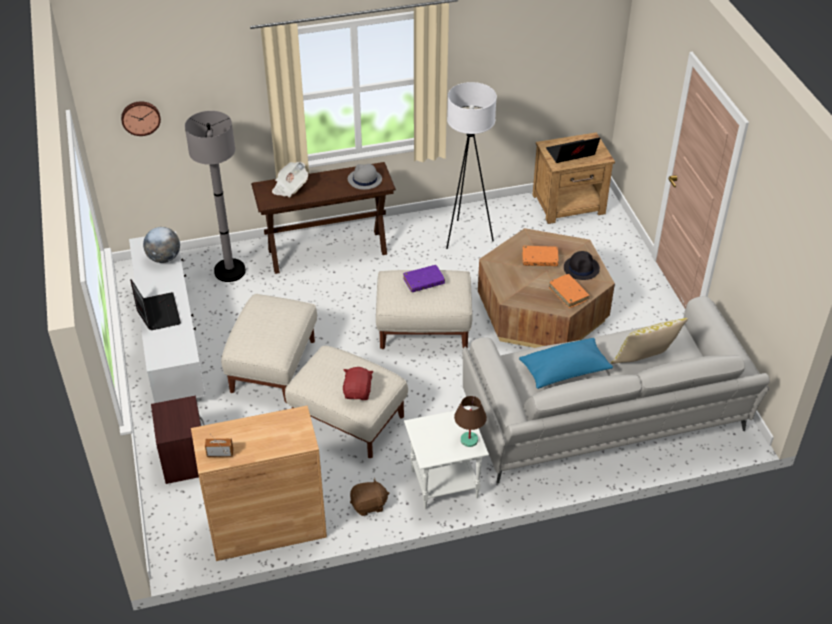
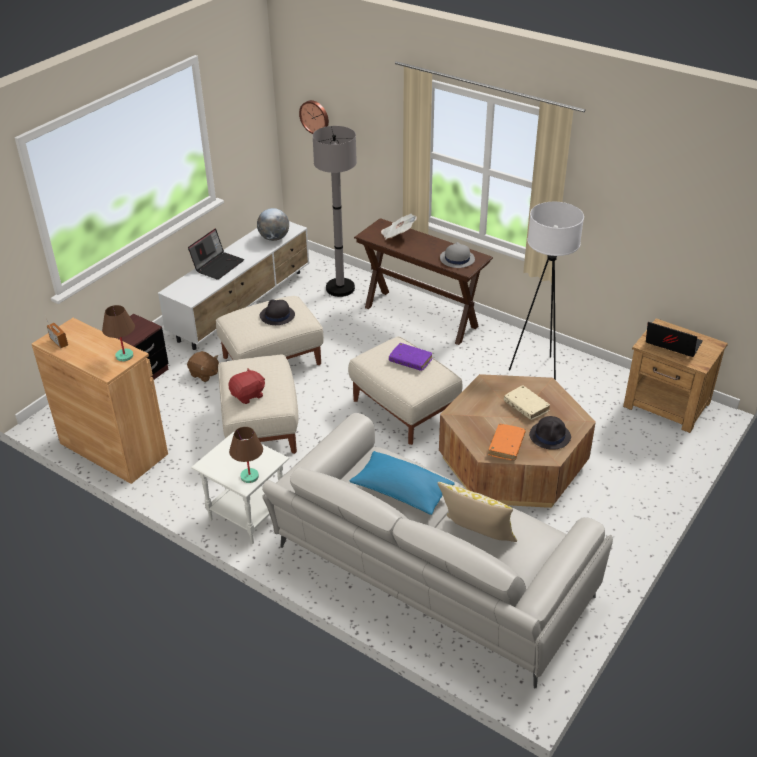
camera: 50 degrees right, 5 degrees down
brown plush toy [350,478,389,516] -> brown plush toy moved to [187,351,219,382]
orange book [522,246,559,266] -> beige book [504,385,550,420]
none -> brown table lamp [102,305,135,362]
none -> black hat [260,299,295,325]

